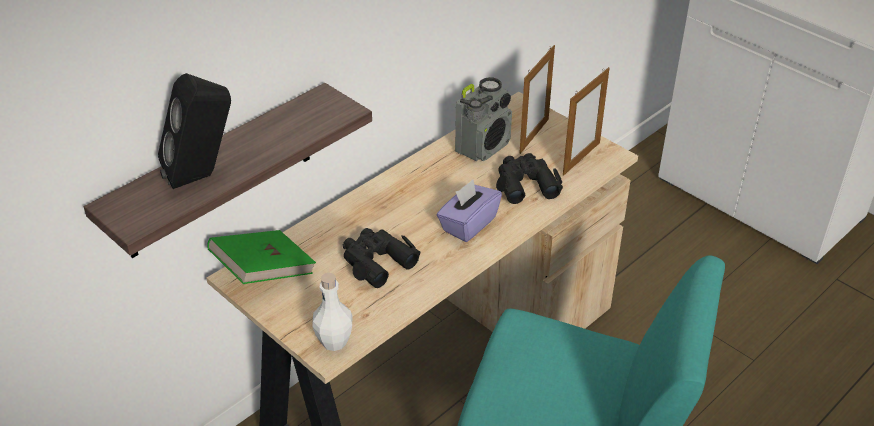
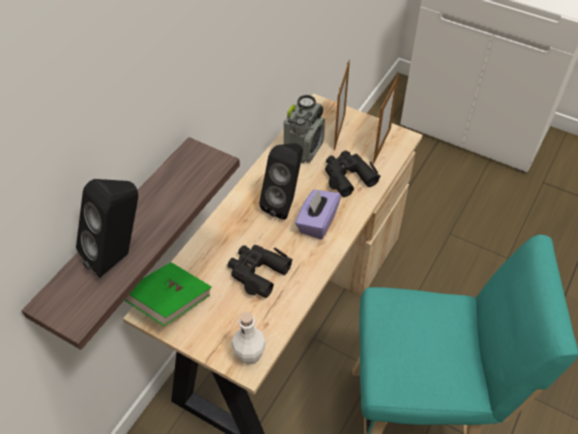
camera: 15 degrees left, 10 degrees up
none -> black speaker [259,143,303,220]

